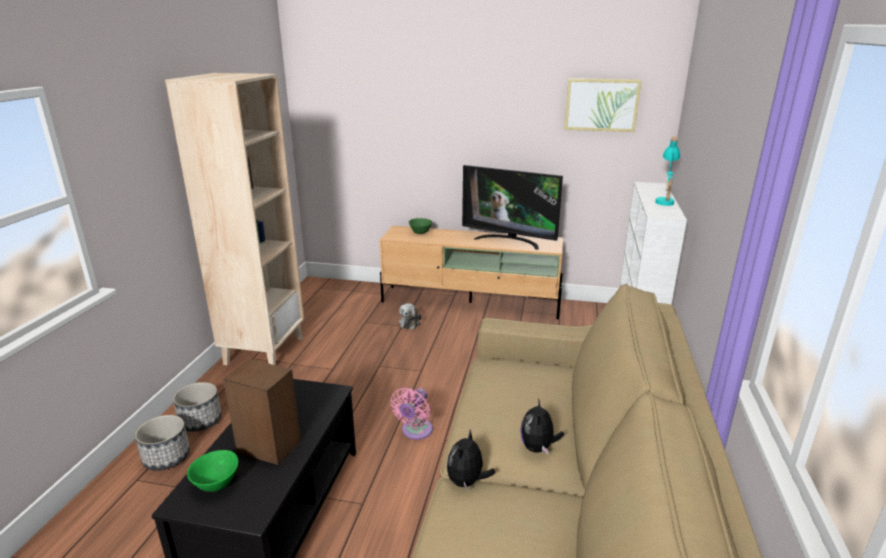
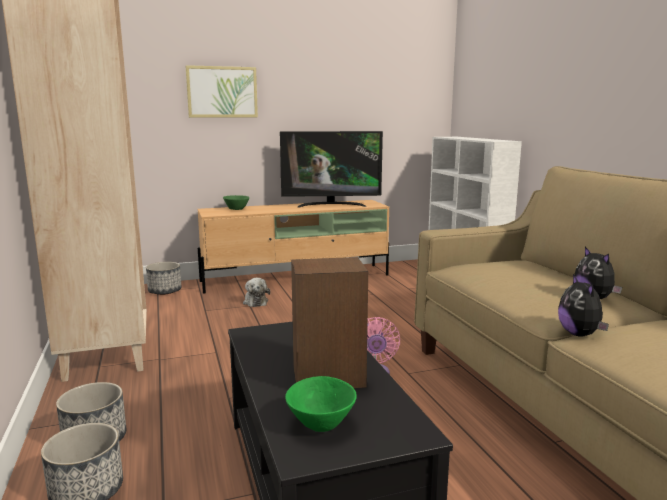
camera: 30 degrees left, 10 degrees down
picture [564,78,642,132] -> picture moved to [186,65,258,118]
turquoise table lamp [655,136,680,206] -> none
none -> planter [146,262,182,295]

